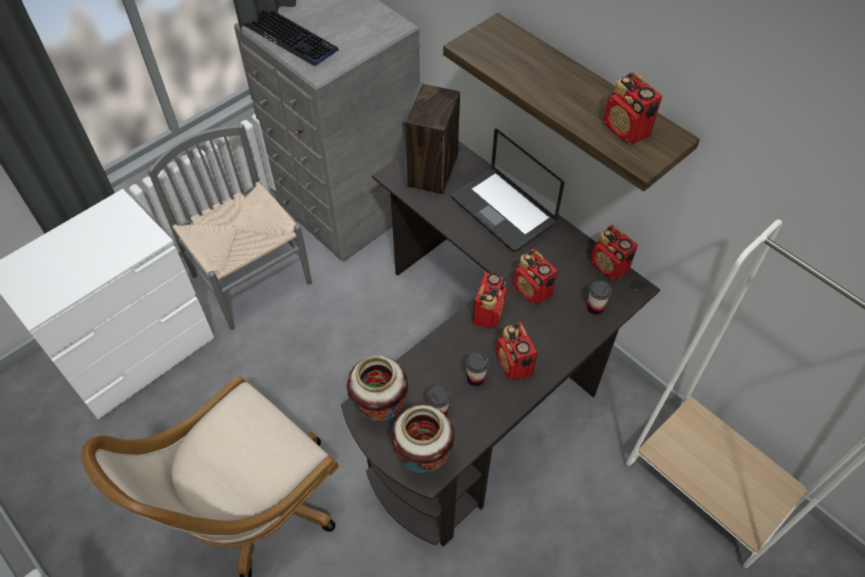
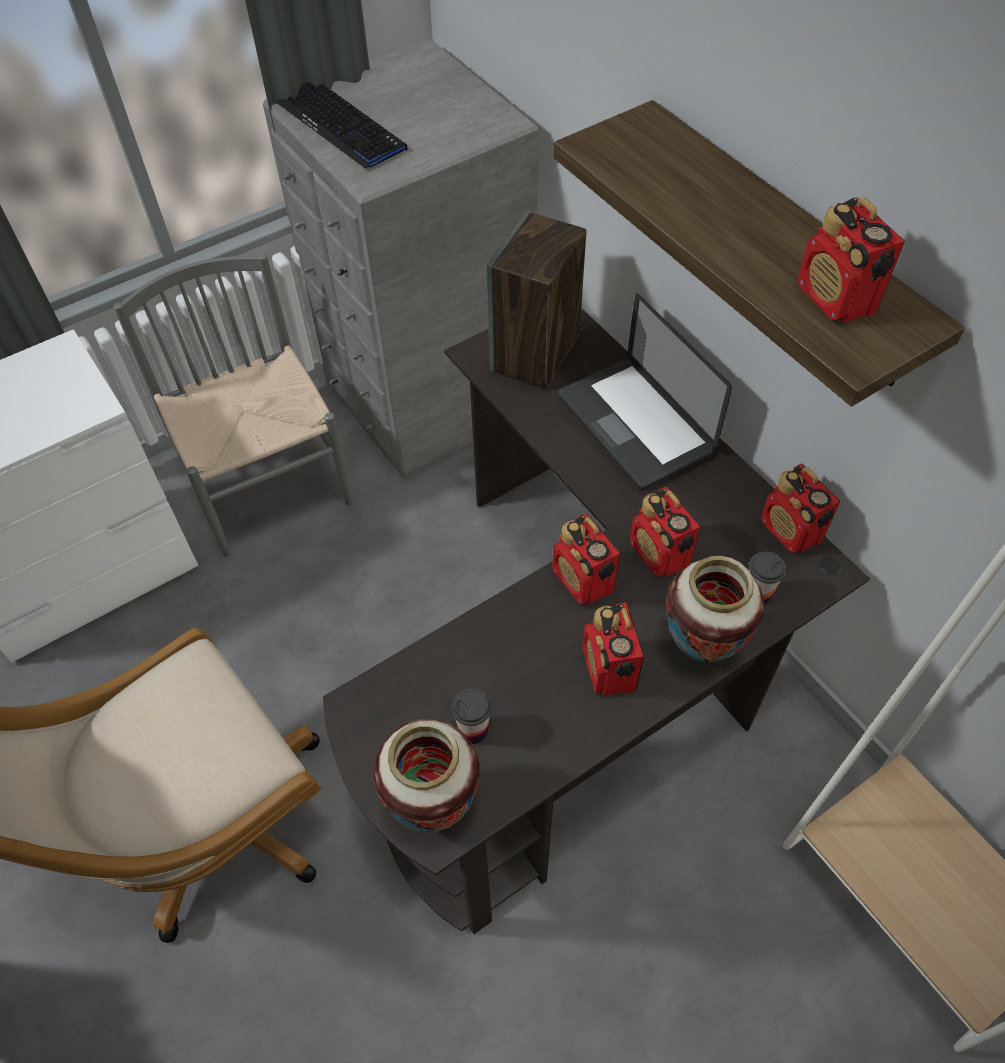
camera: 10 degrees right, 0 degrees up
vase [346,355,408,422] -> vase moved to [666,556,764,663]
cup [465,352,489,387] -> none
radio [472,272,507,329] -> radio turned 120 degrees clockwise [552,513,620,604]

